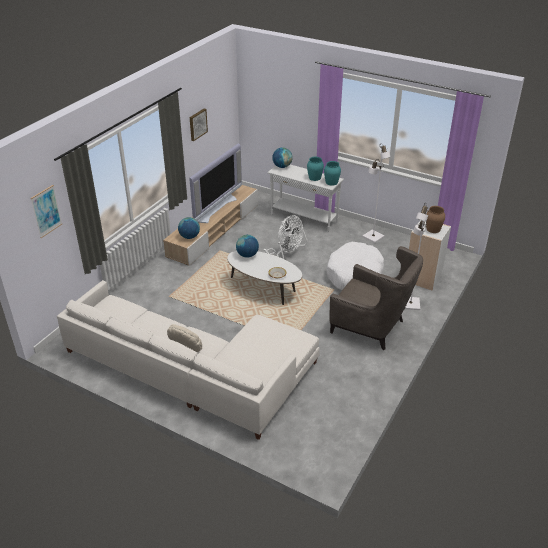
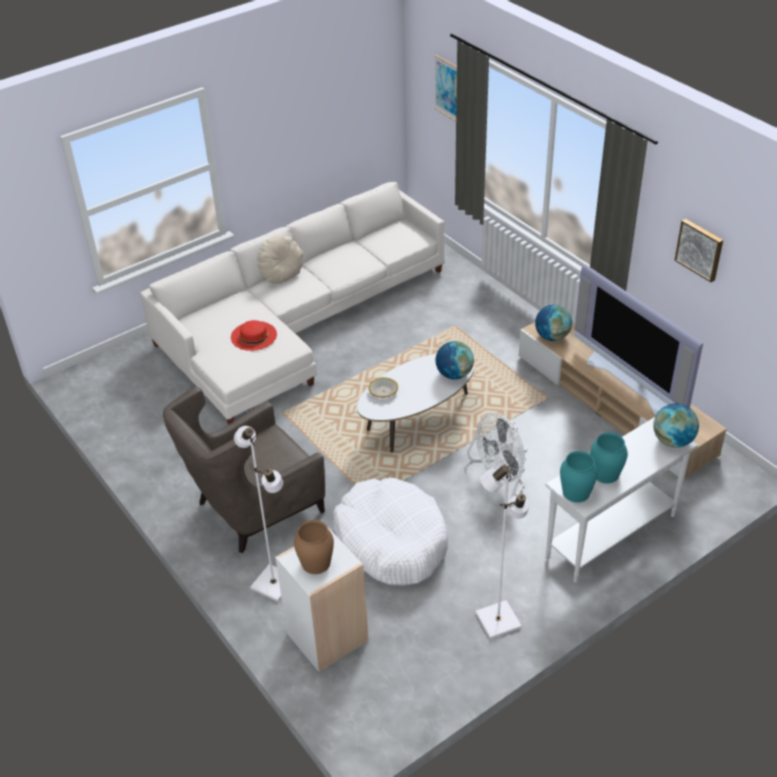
camera: 115 degrees right, 5 degrees up
none -> red hat [231,320,277,351]

